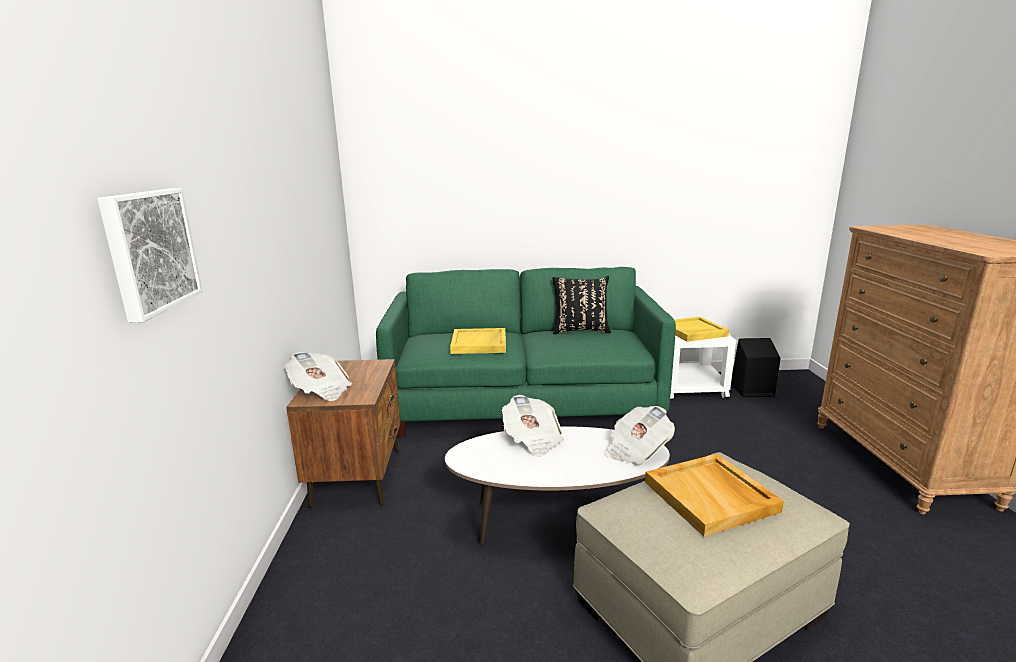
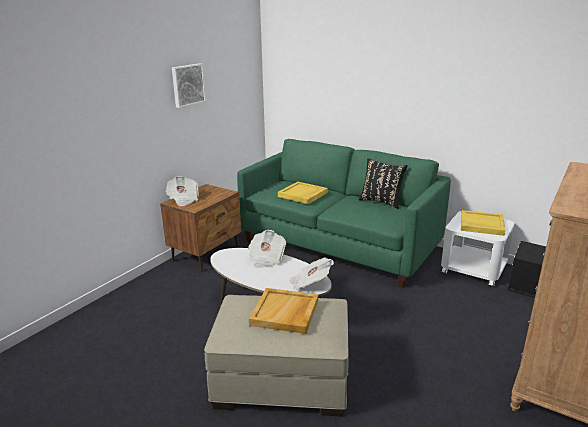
camera: 35 degrees right, 5 degrees up
picture [97,188,203,323] -> picture moved to [172,63,206,108]

